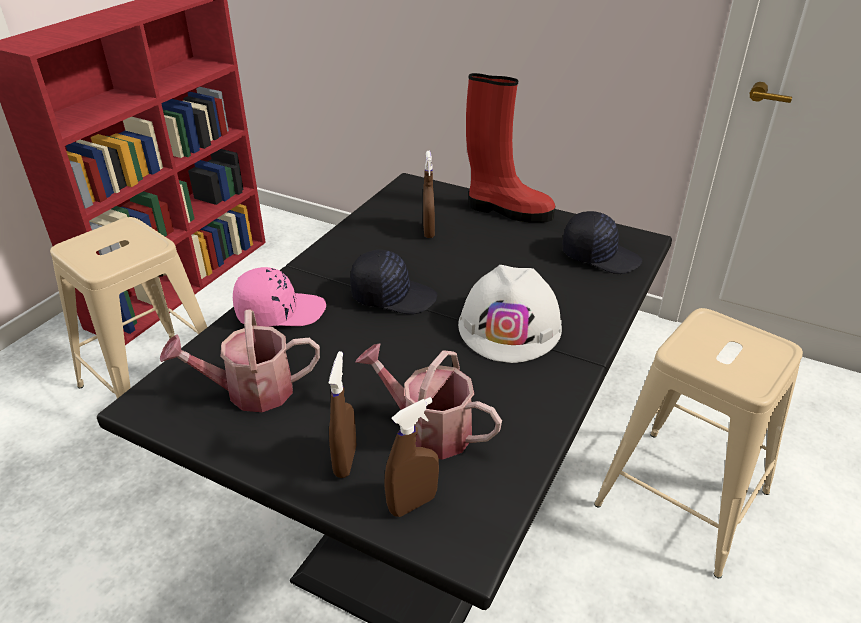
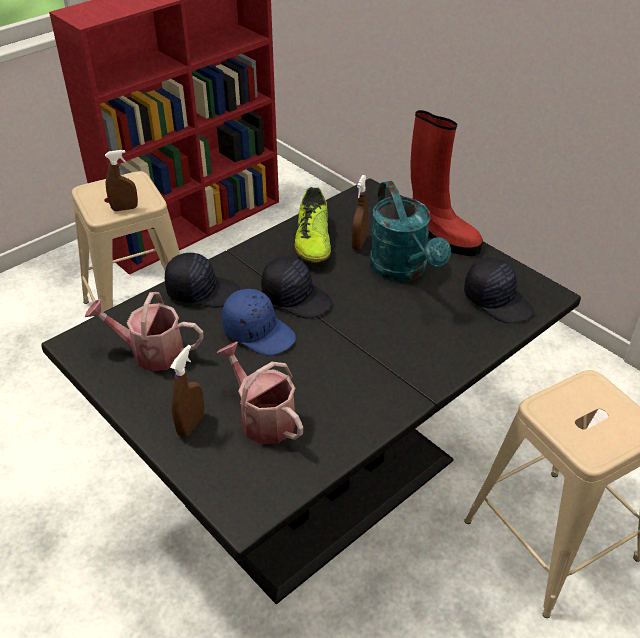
camera: 20 degrees right, 5 degrees up
pink cap [233,267,326,327] -> black cap [165,253,240,308]
brown spray bottle [385,397,439,517] -> brown spray bottle moved to [105,150,138,211]
white hard hat [458,265,562,363] -> none
none -> blue cap [222,289,296,356]
none -> shoe [295,187,331,263]
none -> turquoise watering can [370,181,451,282]

